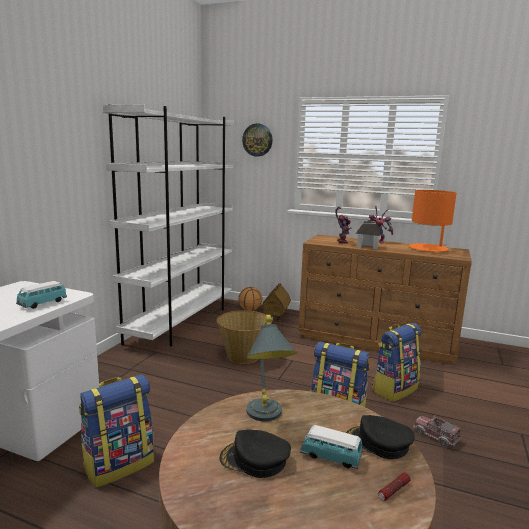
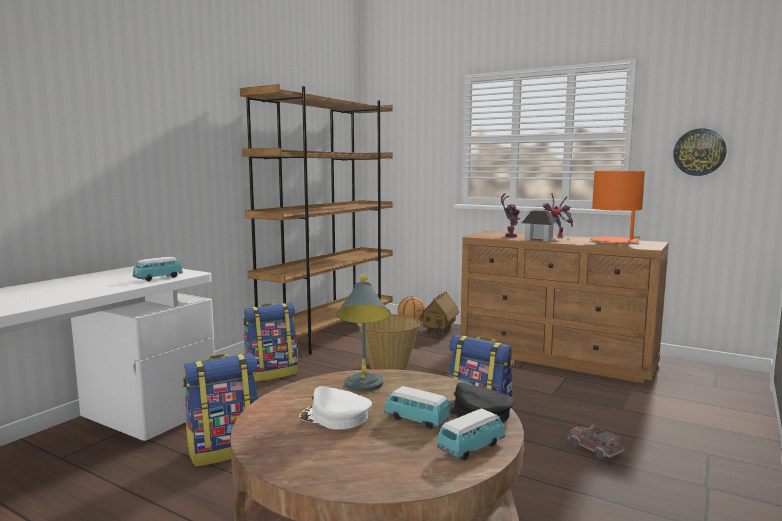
camera: 10 degrees right, 5 degrees down
white bookcase [103,104,234,347] -> brown bookcase [240,84,393,354]
black cap [220,429,291,478] -> white cap [299,386,372,430]
wall clock [242,124,273,157] -> wall clock moved to [673,128,727,176]
backpack [372,323,421,402] -> backpack moved to [243,303,298,382]
flashlight [378,472,410,501] -> toy car [437,408,505,460]

